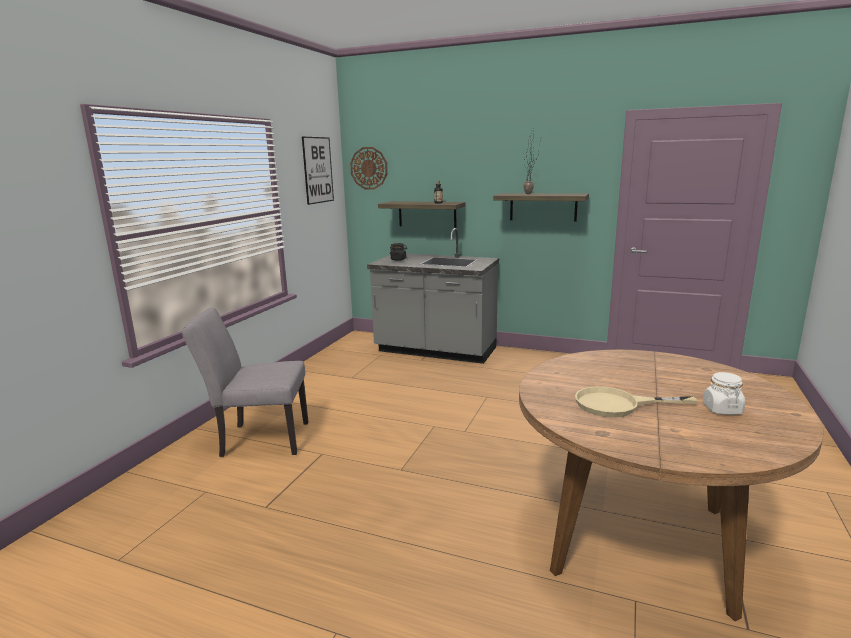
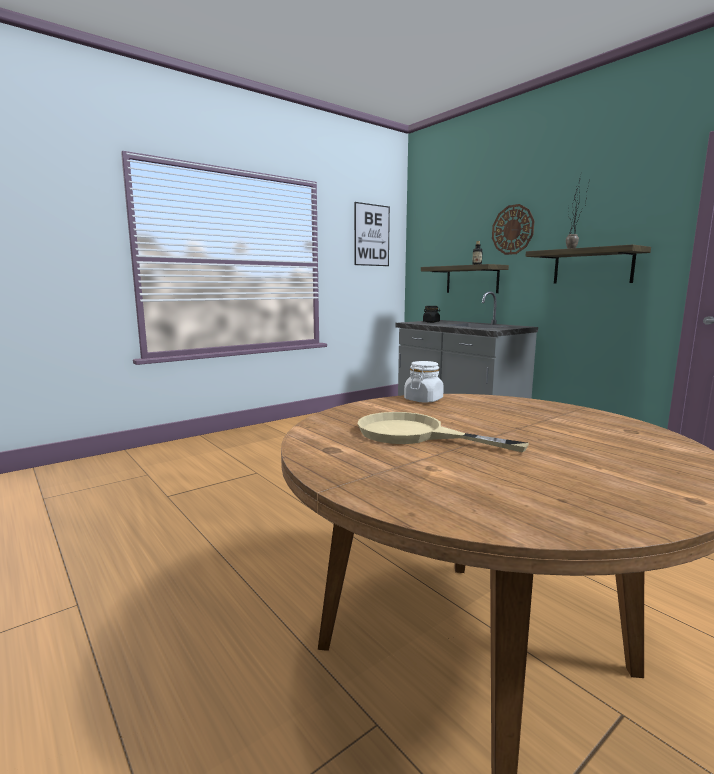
camera: 30 degrees right, 5 degrees down
grey chair [181,307,308,457] -> none
wall clock [350,147,388,189] -> wall clock moved to [492,204,534,255]
white jar [703,372,745,415] -> white jar moved to [404,361,444,402]

